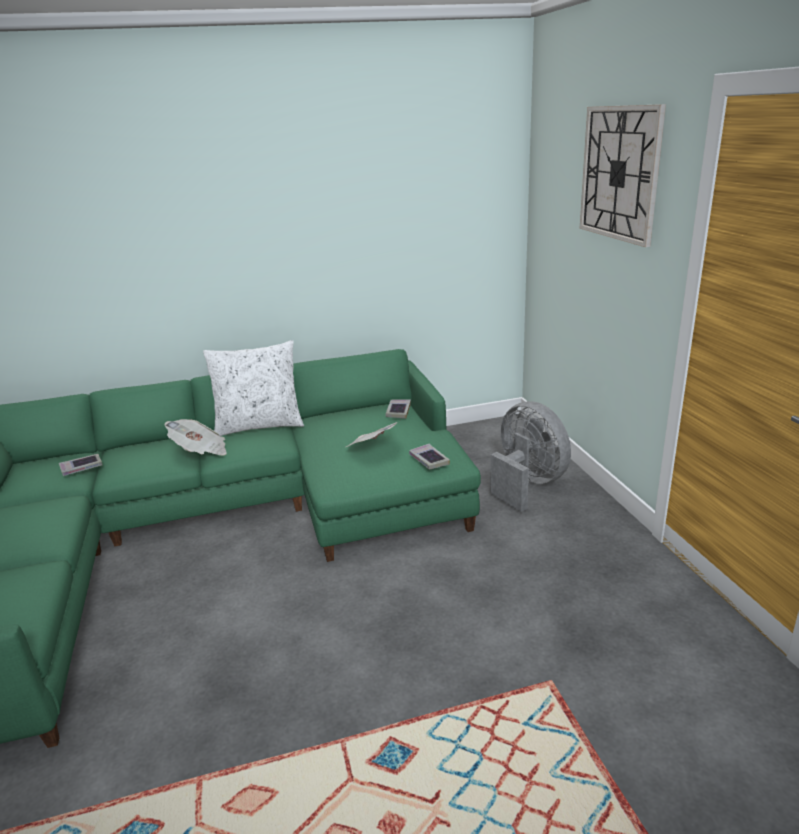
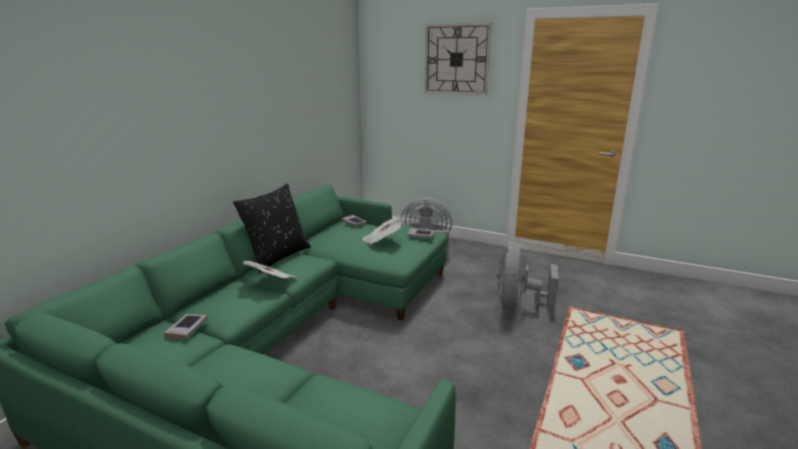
camera: 50 degrees left, 5 degrees down
white pillow [203,340,304,436] -> black pillow [233,183,311,273]
none -> grey fan [497,242,558,311]

